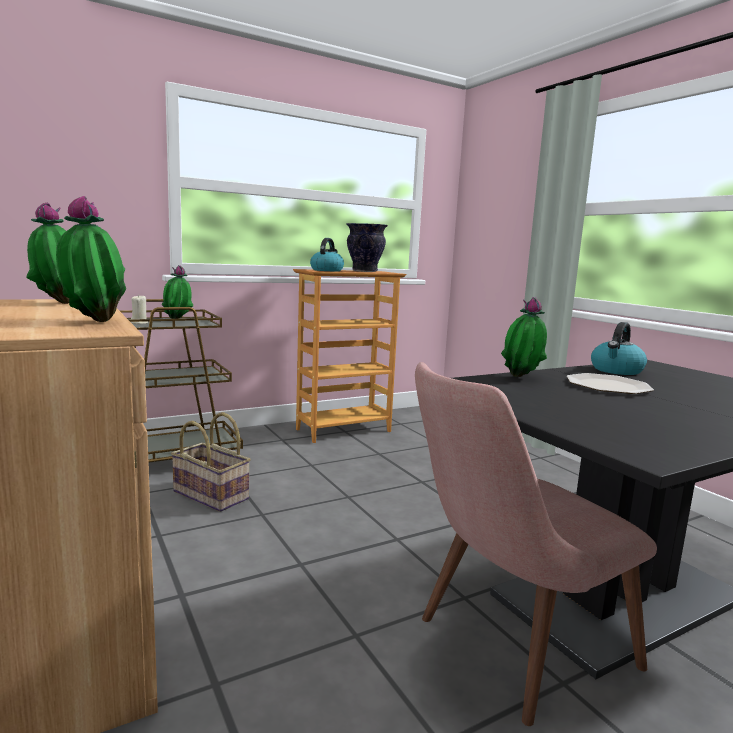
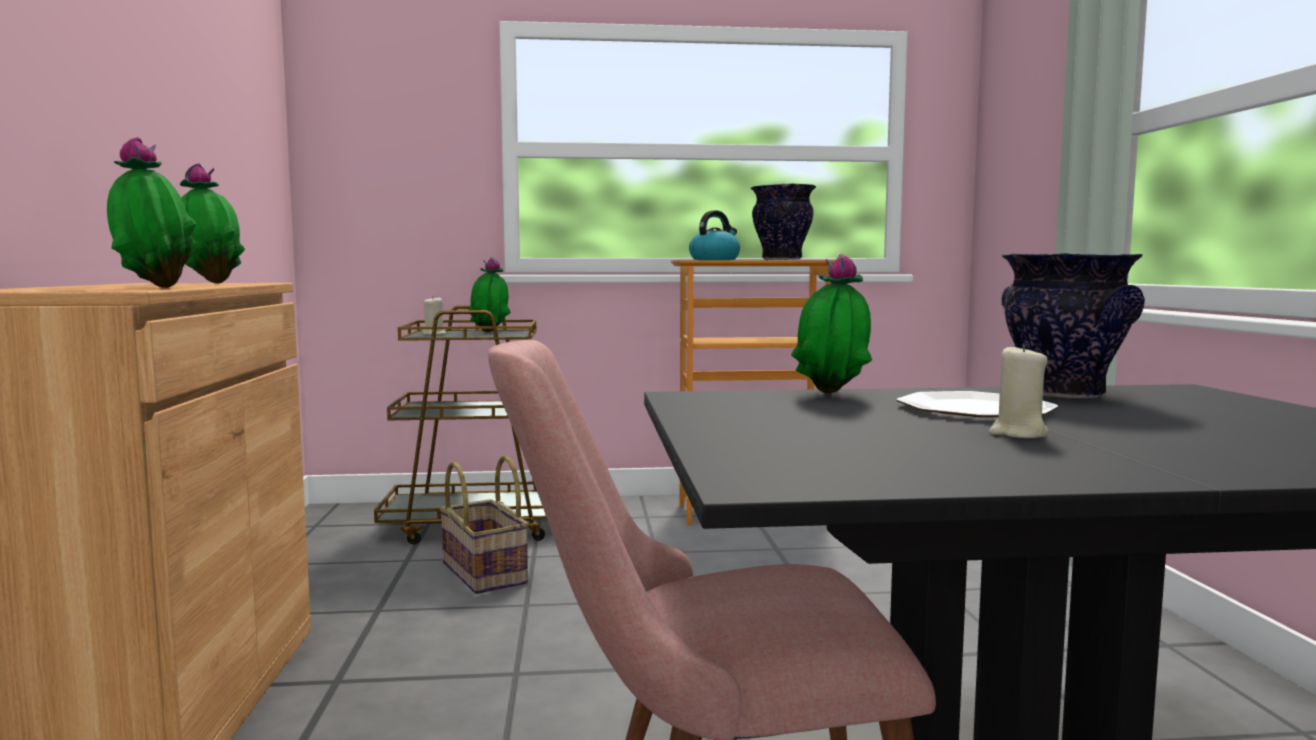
camera: 25 degrees right, 5 degrees down
kettle [591,322,647,375] -> vase [1002,253,1145,398]
none -> beige candle [989,343,1049,438]

